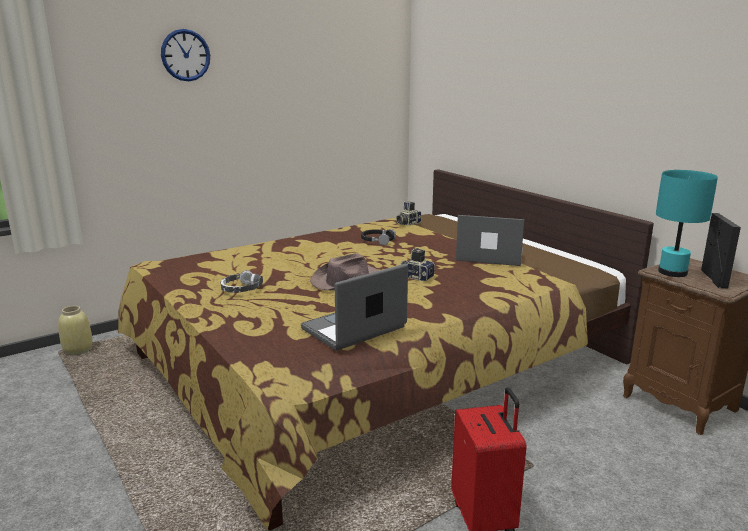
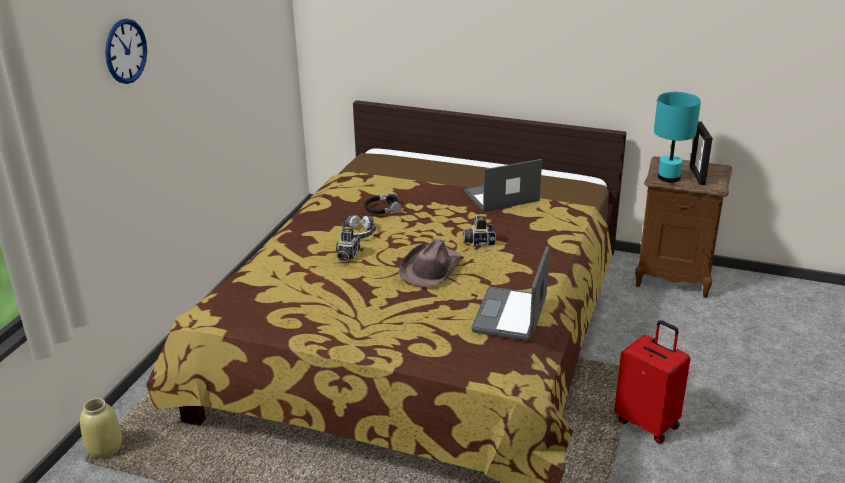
camera: 35 degrees left, 10 degrees up
headphones [220,270,263,293] -> headphones moved to [342,215,376,239]
camera [396,201,422,226] -> camera moved to [336,228,360,262]
picture frame [701,213,741,288] -> picture frame turned 150 degrees counterclockwise [690,122,713,185]

